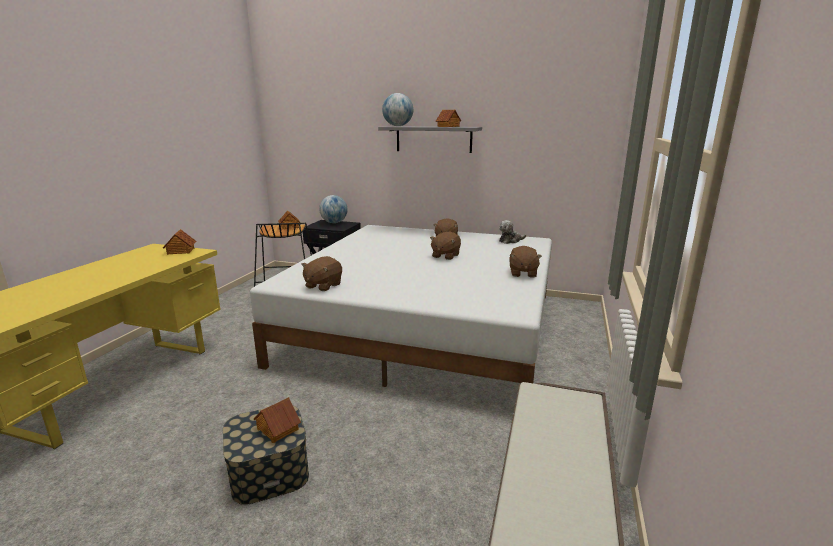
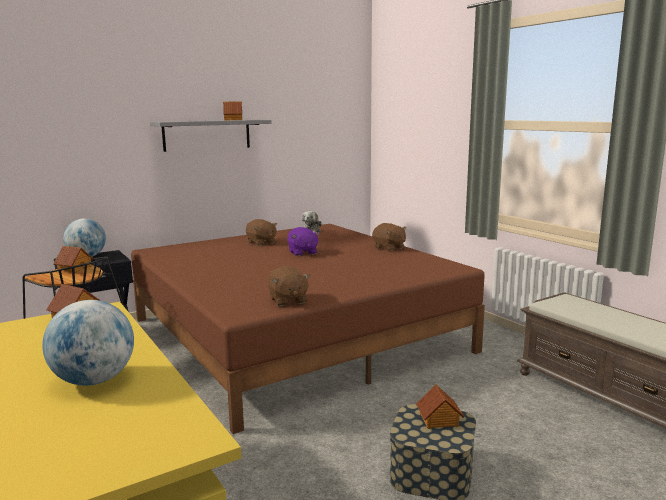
camera: 50 degrees left, 5 degrees down
white bed [250,225,552,387] -> brown bed [131,224,485,434]
globe [382,93,413,126] -> globe moved to [42,300,134,386]
brown plush toy [430,232,461,260] -> purple plush toy [287,227,320,256]

